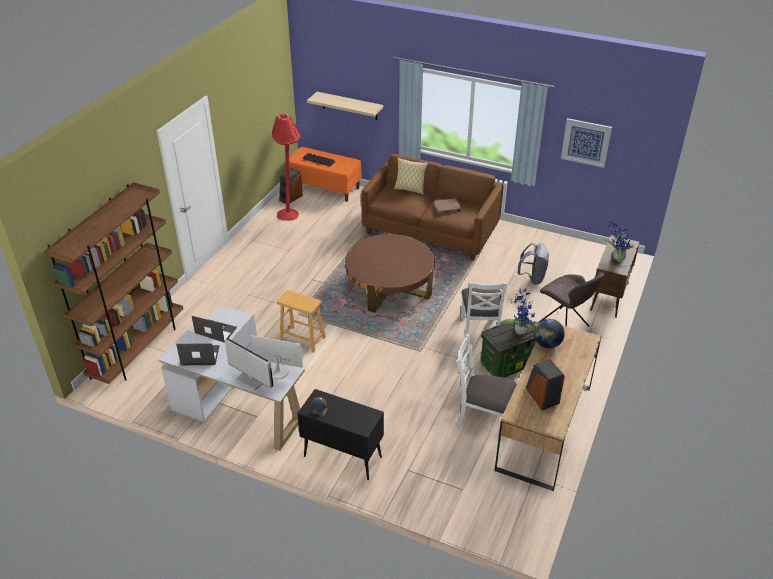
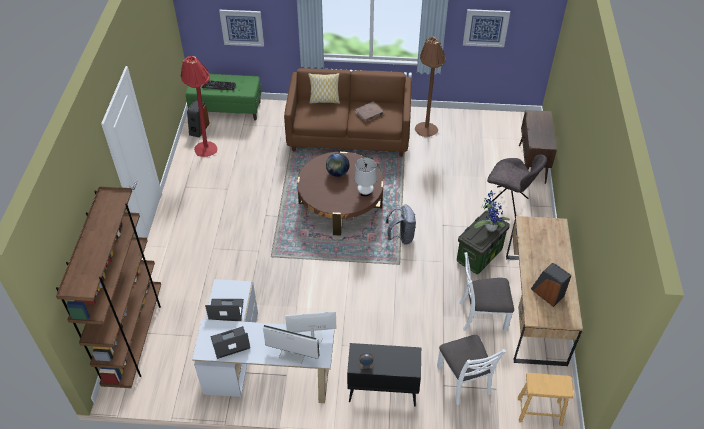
camera: 20 degrees left, 10 degrees up
brown stool [276,290,326,353] -> brown stool moved to [518,373,574,426]
orange bench [289,147,361,202] -> green bench [186,74,261,120]
shelf [307,92,383,120] -> picture [219,10,264,47]
white chair [461,281,507,338] -> white chair moved to [437,335,506,405]
grey backpack [517,243,550,285] -> grey backpack moved to [386,204,416,245]
globe [534,319,565,349] -> globe moved to [326,153,349,177]
potted plant [602,222,634,262] -> none
none -> white table lamp [354,158,377,197]
none -> brown floor lamp [415,37,446,137]

